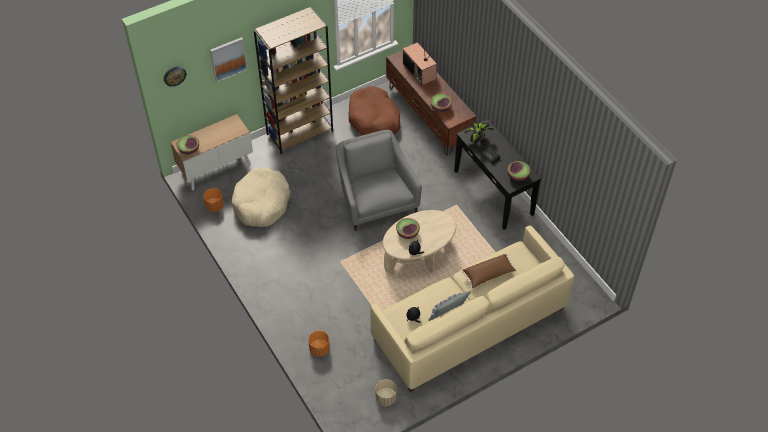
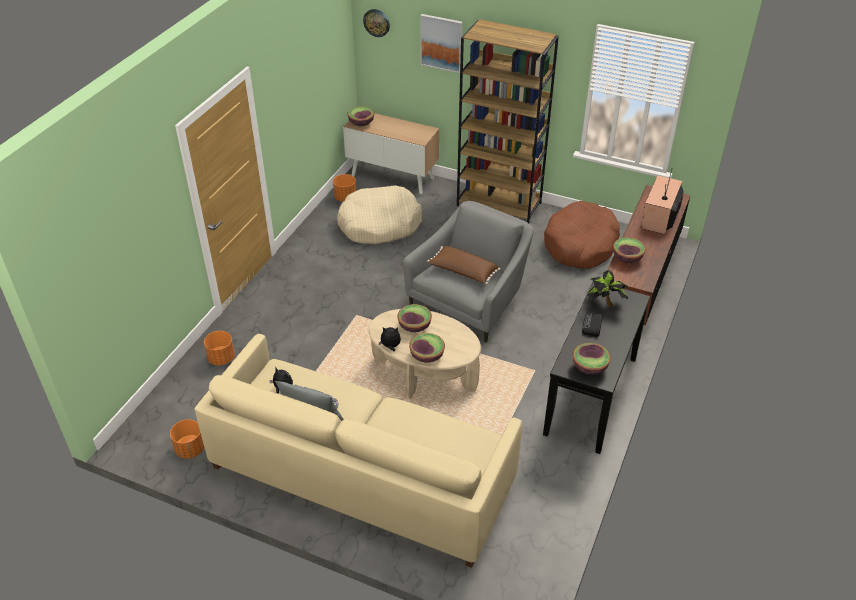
camera: 55 degrees right, 10 degrees down
beige planter [375,379,397,406] -> orange planter [170,419,204,459]
brown pillow [462,254,517,288] -> brown pillow moved to [427,246,500,284]
none -> bowl [409,333,445,363]

